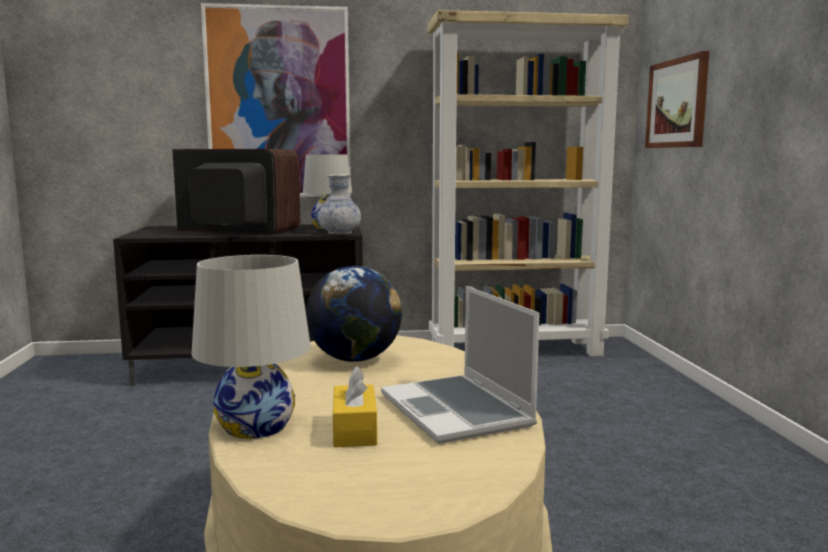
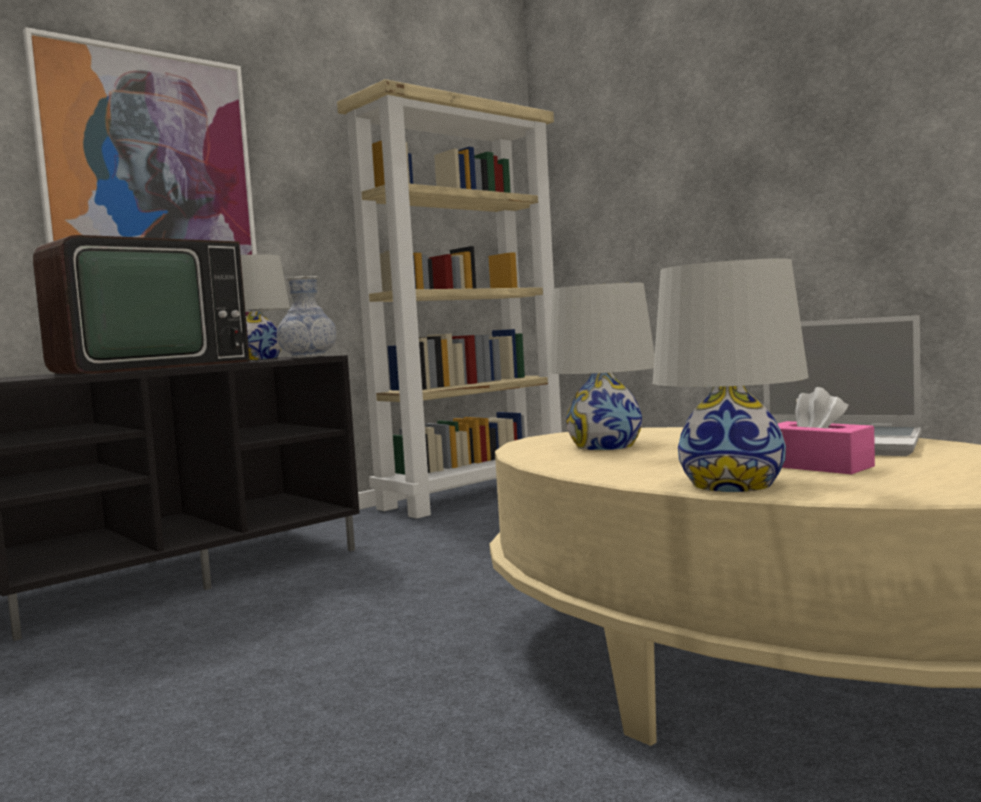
camera: 35 degrees left, 5 degrees down
television [172,149,300,235] -> television turned 150 degrees clockwise [33,235,250,374]
globe [306,266,402,362] -> white table lamp [547,283,655,450]
yellow tissue box [333,366,377,447] -> pink tissue box [777,387,875,474]
picture [645,51,709,148] -> none

